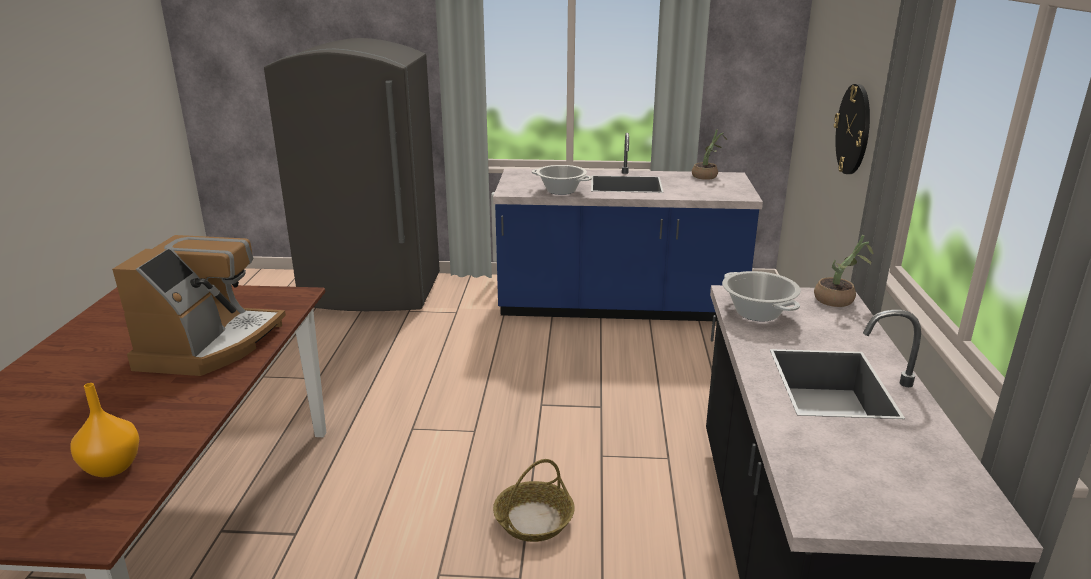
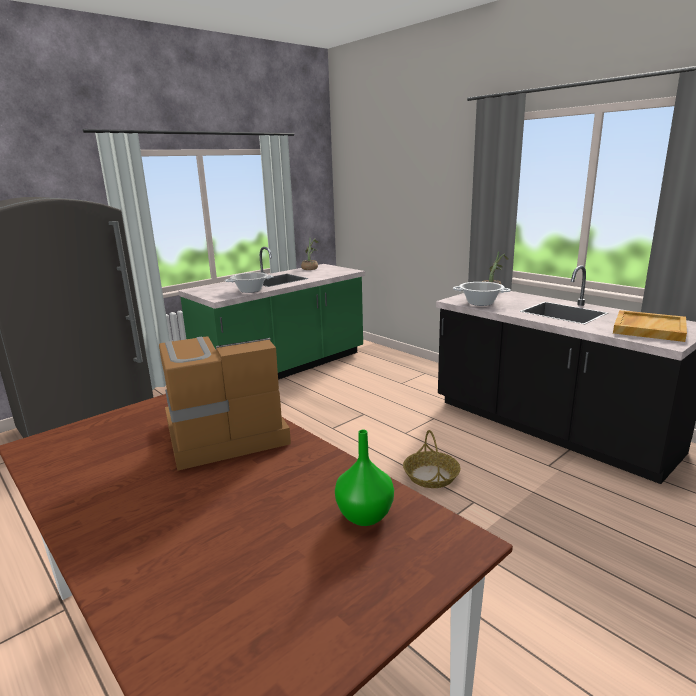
camera: 45 degrees left, 5 degrees down
orange vase [71,383,139,477] -> green vase [335,430,394,526]
coffee machine [112,235,286,376] -> coffee machine turned 75 degrees counterclockwise [159,336,291,471]
blue counter [493,133,763,321] -> green counter [179,247,365,380]
wall clock [834,84,870,174] -> none
none -> beige tray [613,310,687,342]

